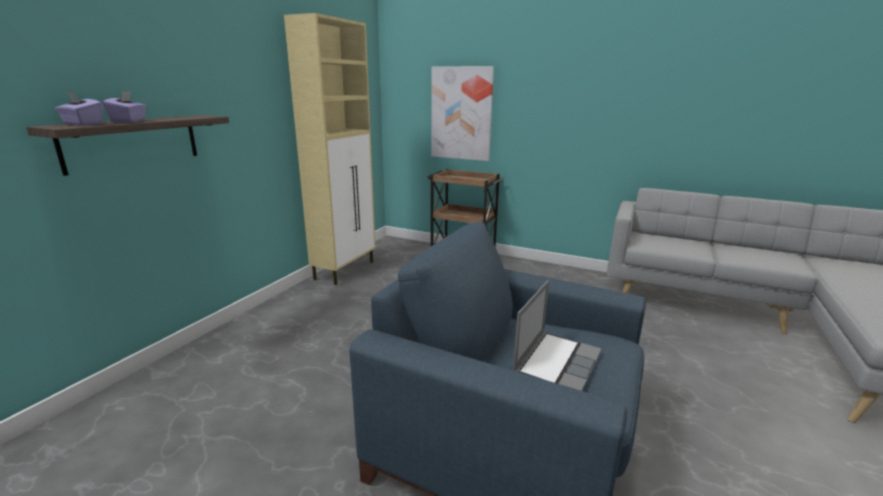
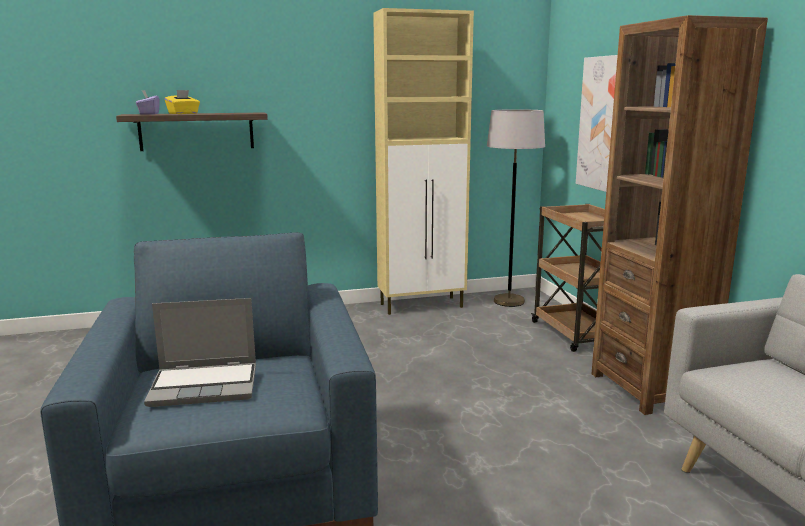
camera: 50 degrees right, 5 degrees down
purple tissue box [102,91,146,122] -> yellow tissue box [164,90,200,114]
none -> grey floor lamp [487,109,545,307]
none -> brown bookcase [591,15,768,415]

